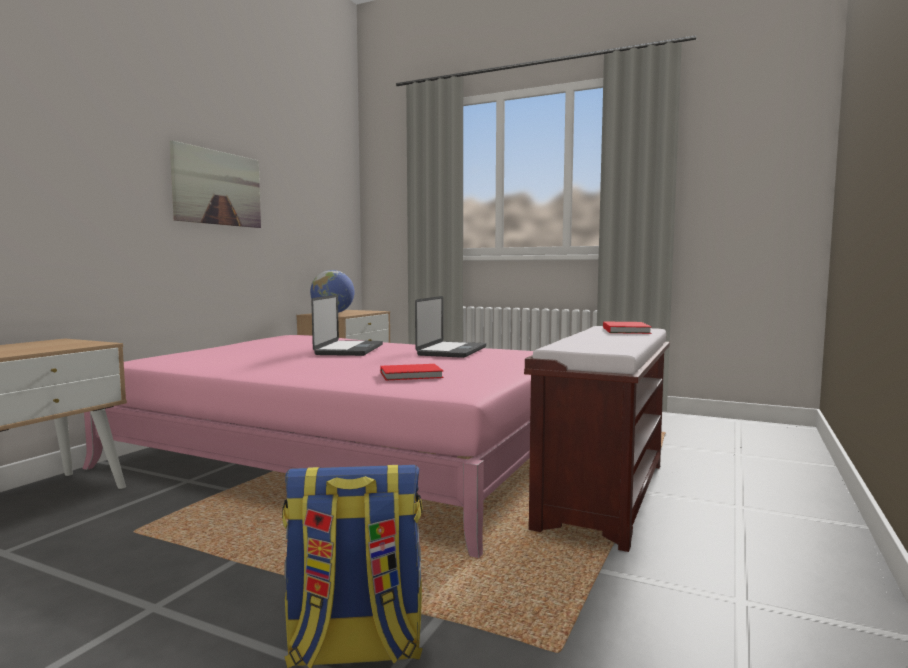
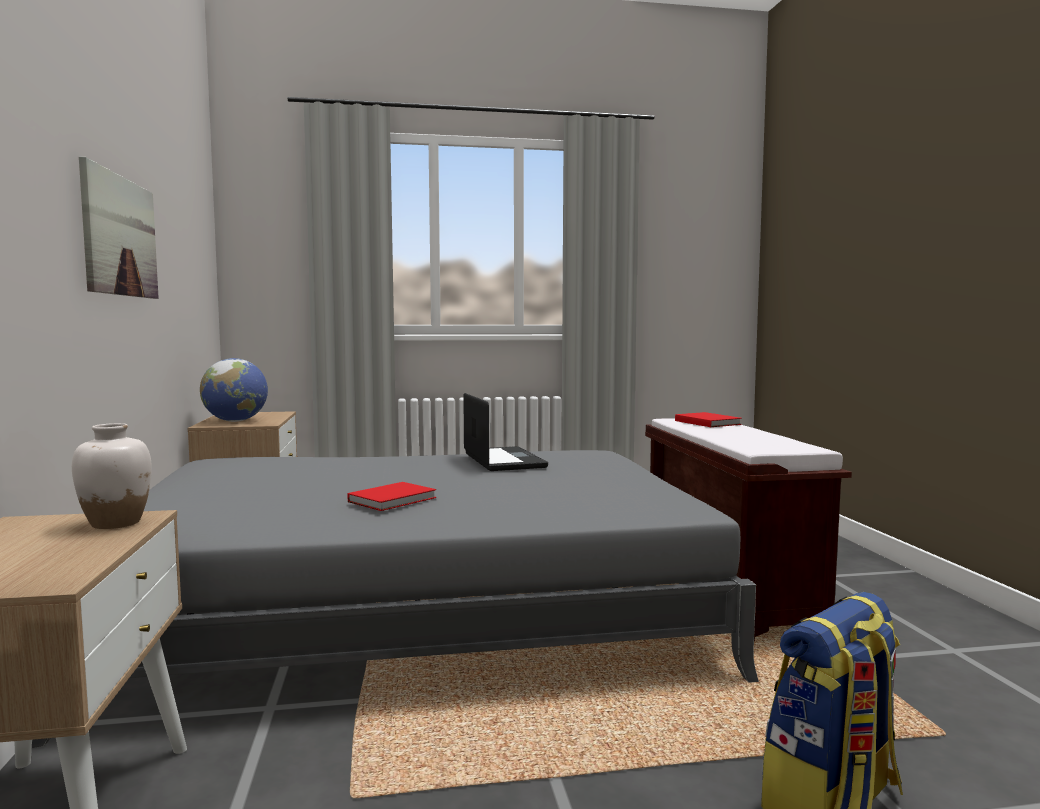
camera: 35 degrees left, 0 degrees up
pink bed [82,335,533,558] -> grey bed [32,450,759,748]
laptop [311,295,383,356] -> none
red book [380,364,444,380] -> red book moved to [348,482,436,511]
none -> white vase [72,423,152,529]

